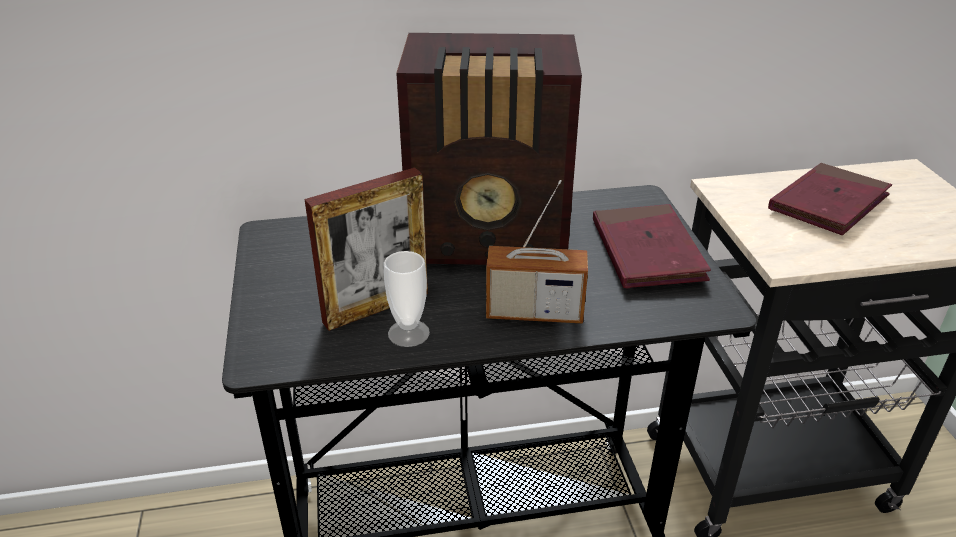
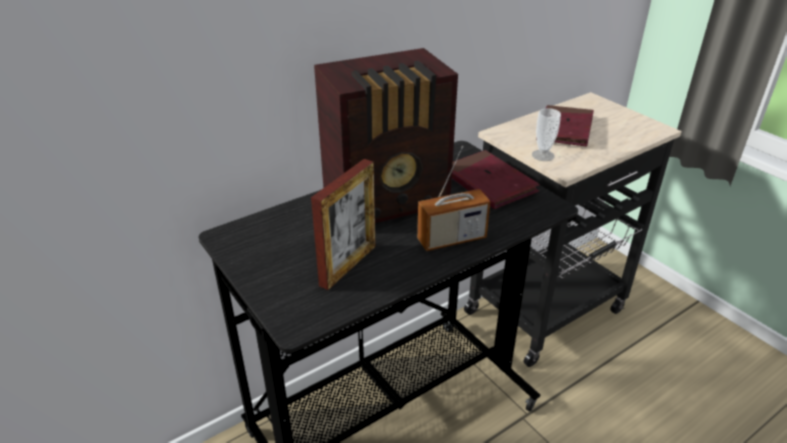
camera: 25 degrees left, 0 degrees up
cup [383,251,430,347] -> cup moved to [532,108,561,161]

